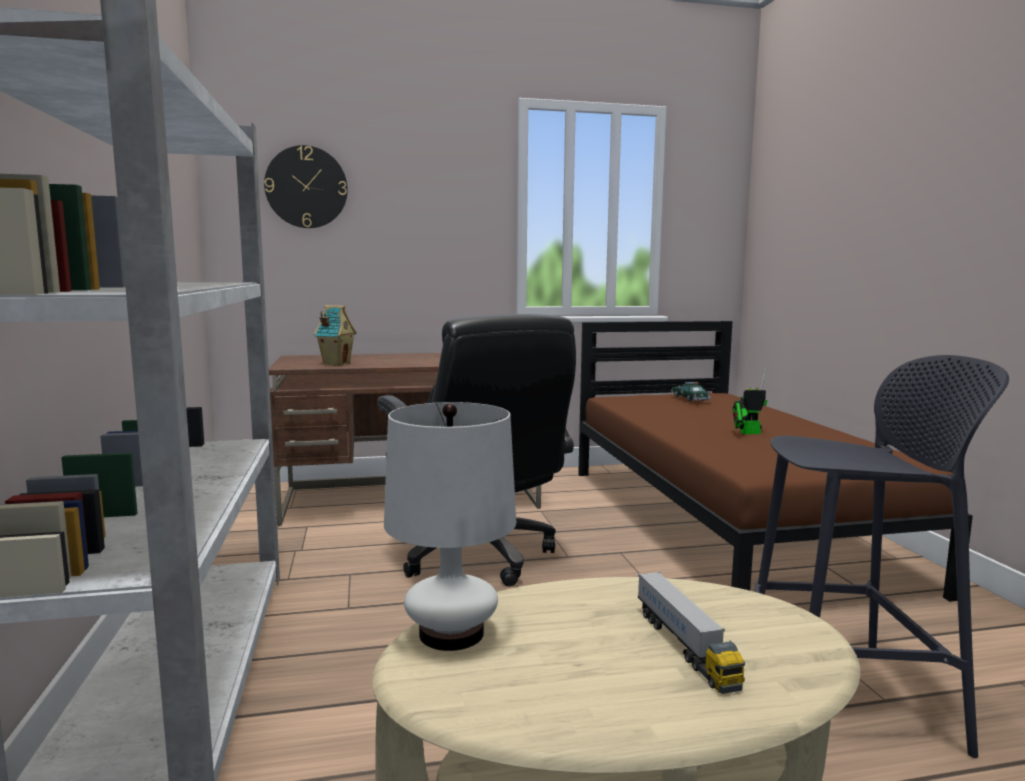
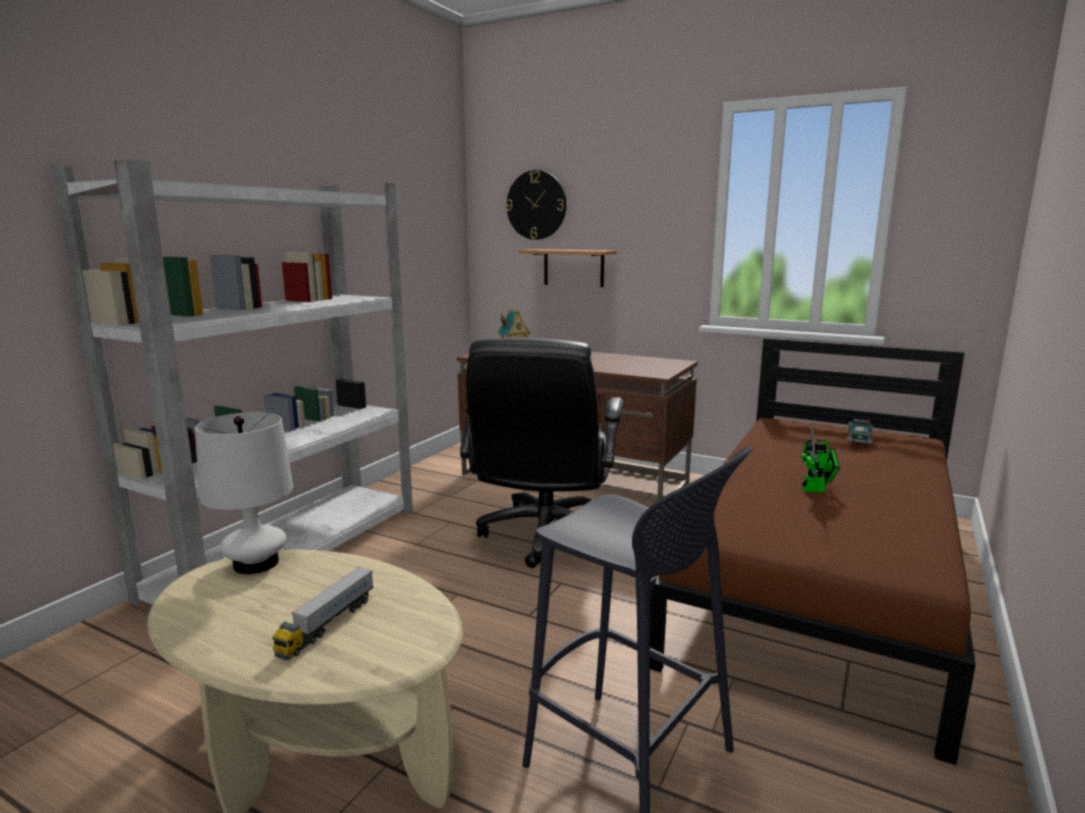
camera: 40 degrees right, 5 degrees up
toy robot [732,368,767,434] -> toy robot turned 135 degrees clockwise [802,428,840,492]
none -> shelf [519,249,617,287]

